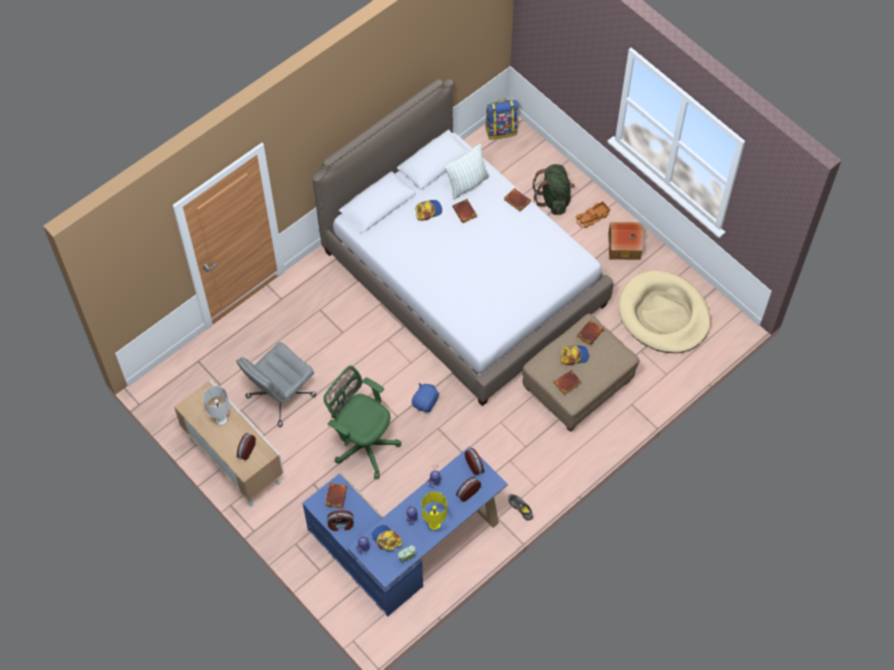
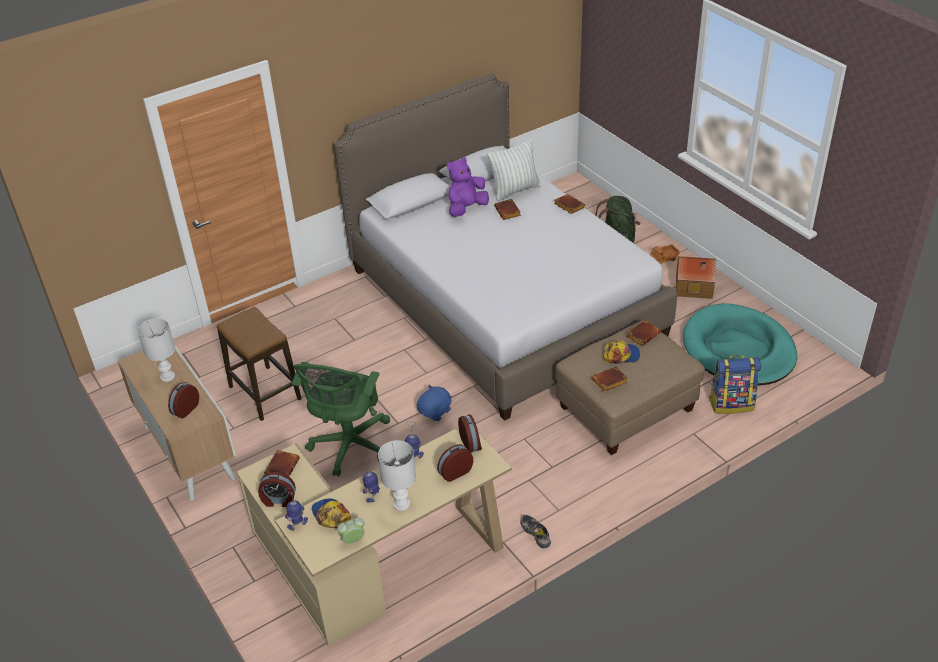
camera: 10 degrees right, 20 degrees down
grey office chair [236,342,316,427] -> stool [217,306,302,421]
blue desk [302,446,508,617] -> beige desk [236,427,512,646]
green office chair [323,365,401,479] -> green office chair turned 120 degrees counterclockwise [292,362,390,477]
cap [415,200,442,221] -> purple plush toy [447,157,489,217]
yellow table lamp [422,492,447,530] -> white table lamp [378,440,416,511]
backpack [485,98,519,139] -> backpack moved to [709,355,761,414]
beige dog bed [618,270,711,353] -> turquoise dog bed [683,303,797,385]

